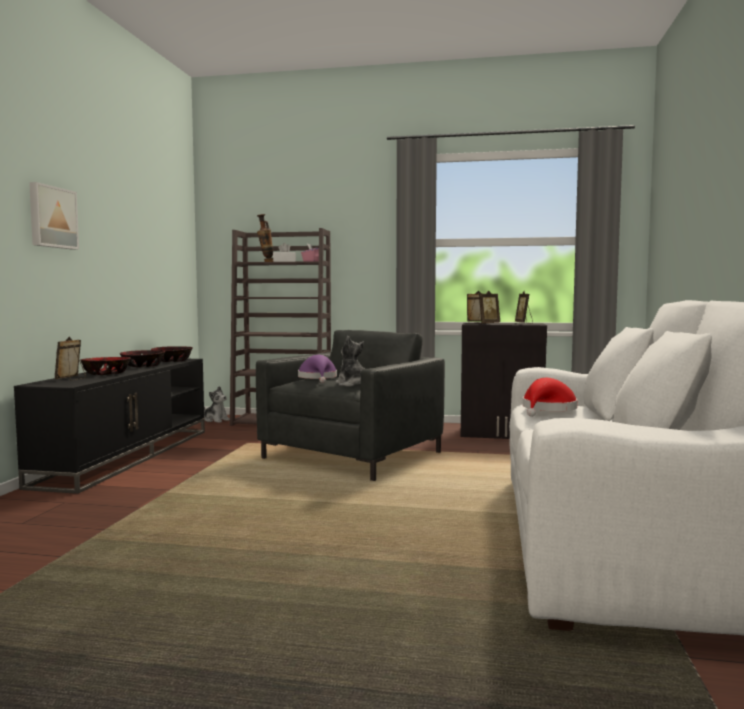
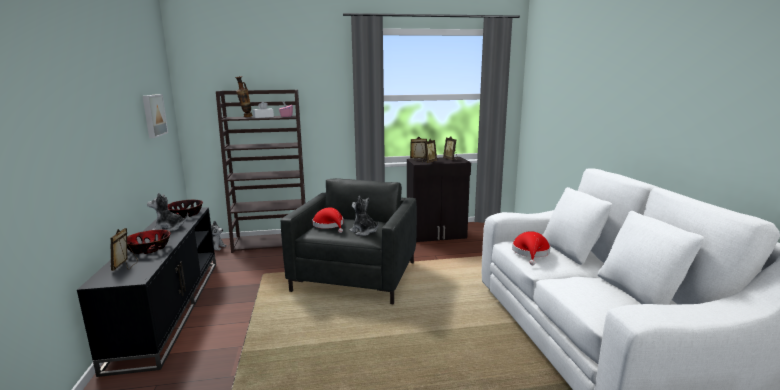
camera: 20 degrees left, 10 degrees up
picture [29,182,79,250] -> picture moved to [143,94,168,138]
bowl [120,350,166,367] -> plush toy [147,193,188,231]
purple hat [298,355,337,383] -> red hat [312,207,343,233]

